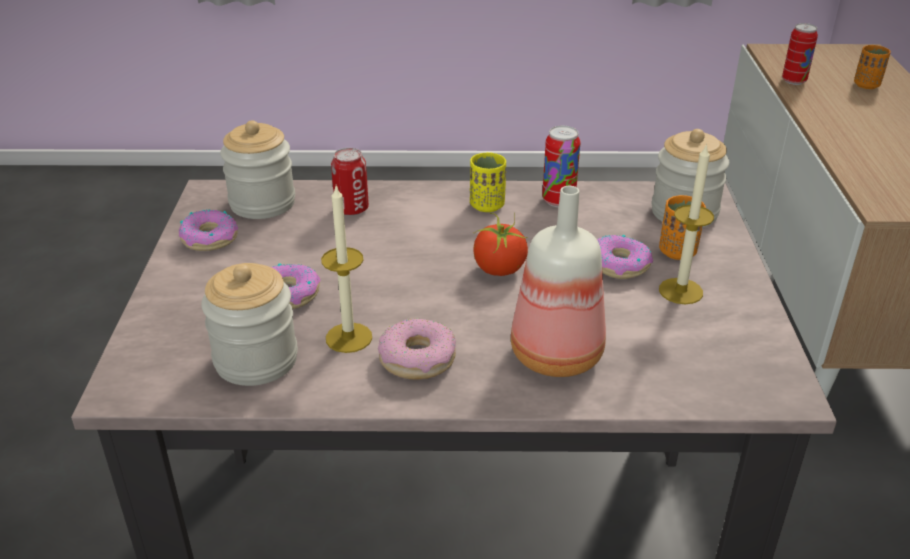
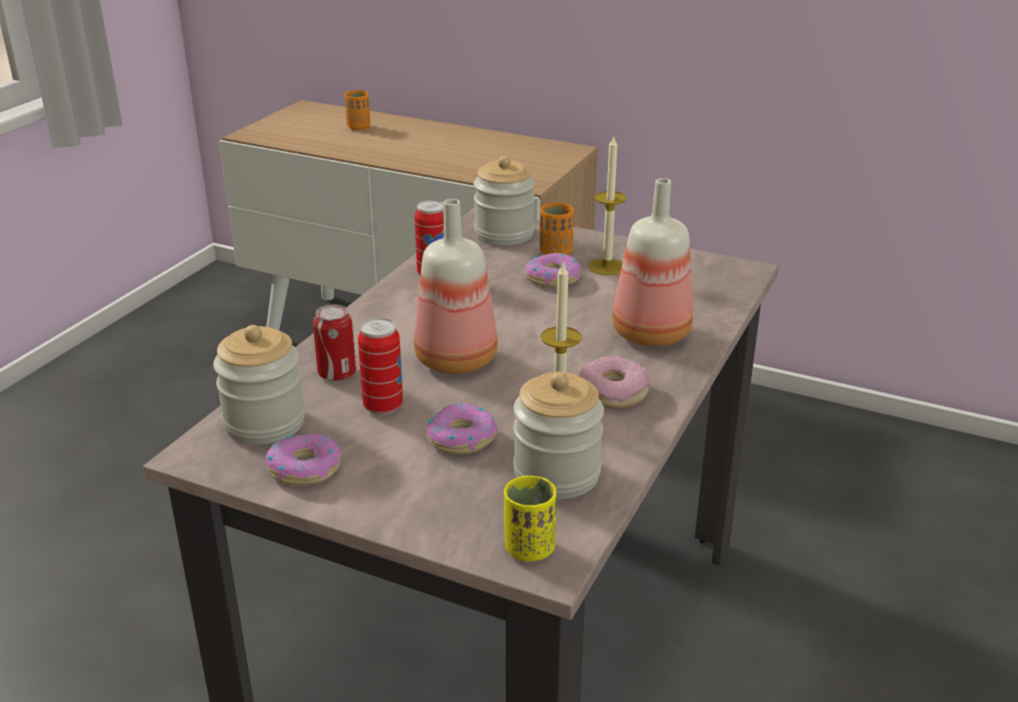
camera: 65 degrees left, 5 degrees down
yellow cup [470,152,506,212] -> yellow cup moved to [504,476,557,562]
tomato [473,213,528,276] -> none
can [782,23,818,85] -> can moved to [358,318,403,415]
none -> bottle [414,199,498,374]

